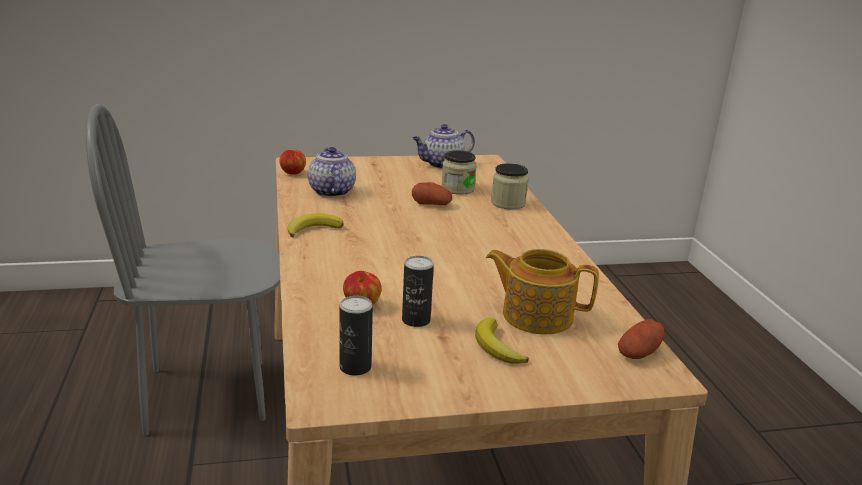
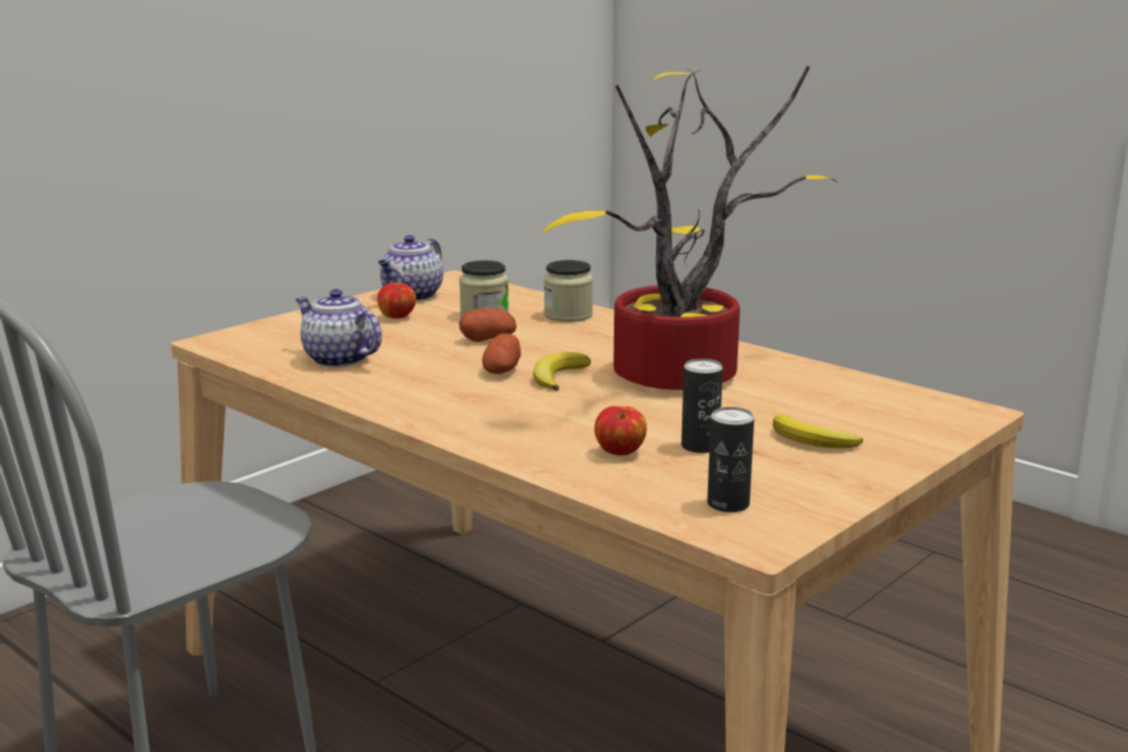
camera: 35 degrees left, 5 degrees down
apple [279,150,306,175] -> apple moved to [377,282,416,318]
banana [288,213,343,237] -> banana moved to [533,352,591,391]
teapot [486,249,599,335] -> none
potato [618,319,664,359] -> potato moved to [482,334,521,374]
none -> potted plant [542,66,837,390]

